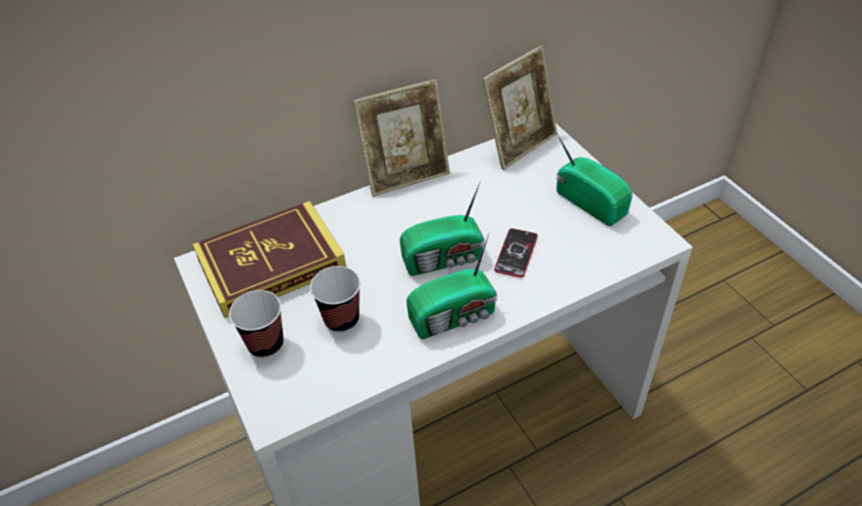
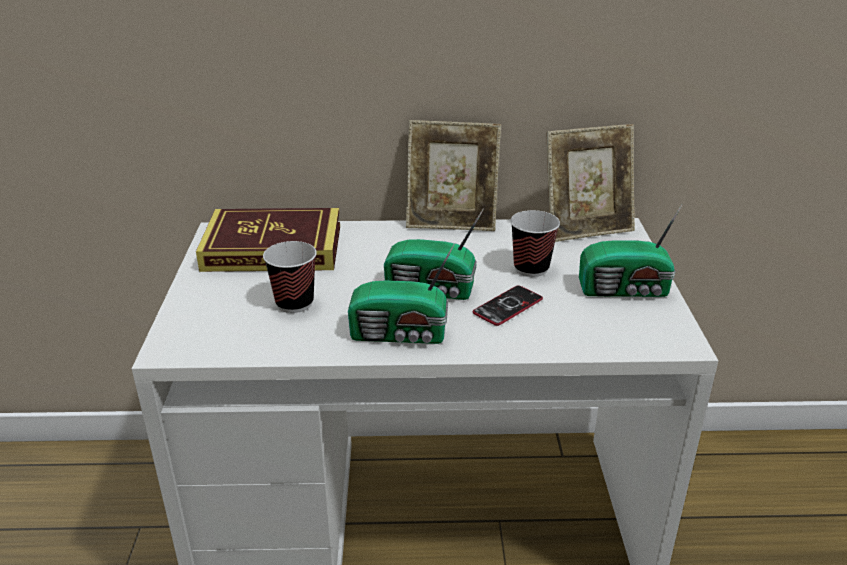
camera: 25 degrees right, 15 degrees down
cup [229,290,284,358] -> cup moved to [510,210,560,277]
radio [556,132,633,226] -> radio turned 105 degrees clockwise [579,204,683,297]

